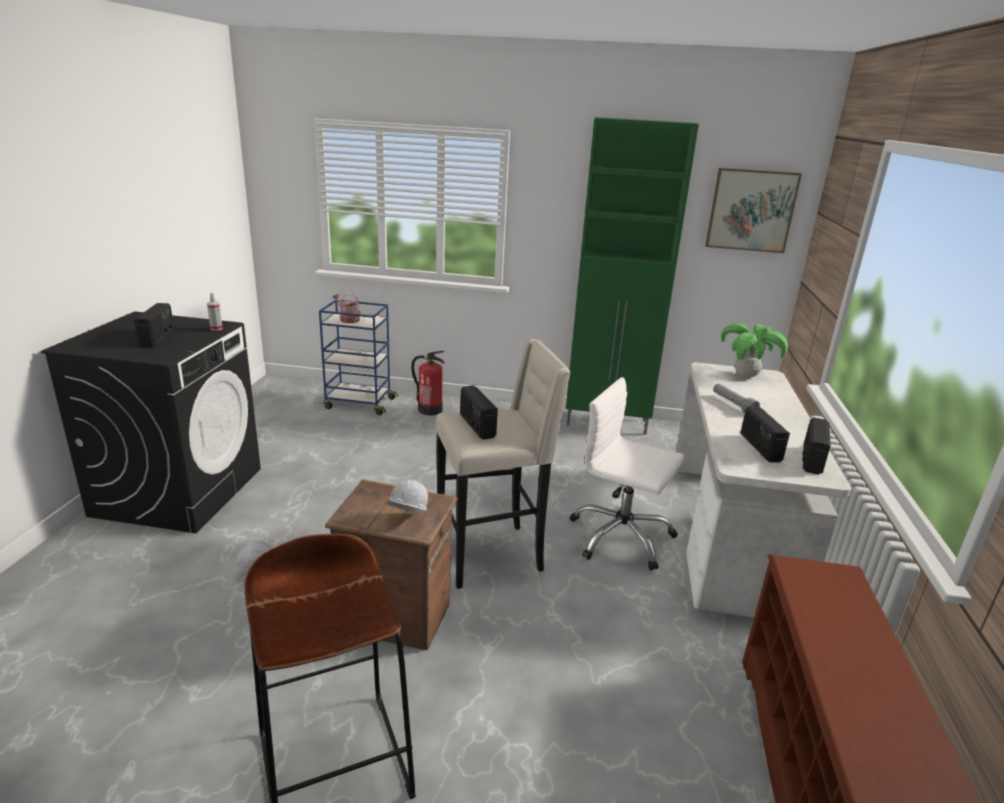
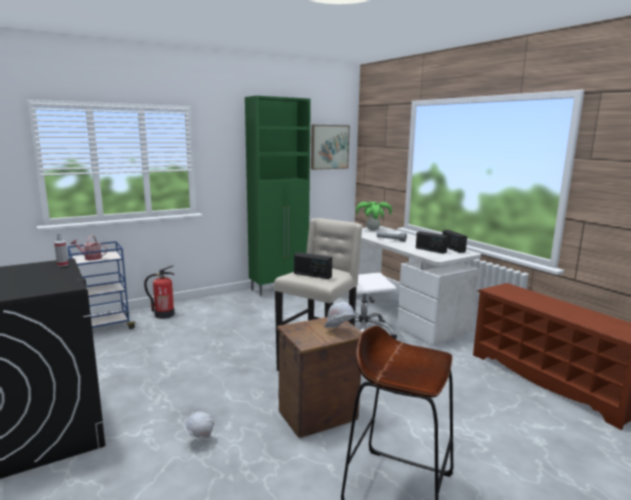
camera: 40 degrees left, 10 degrees down
radio [134,303,174,348] -> none

